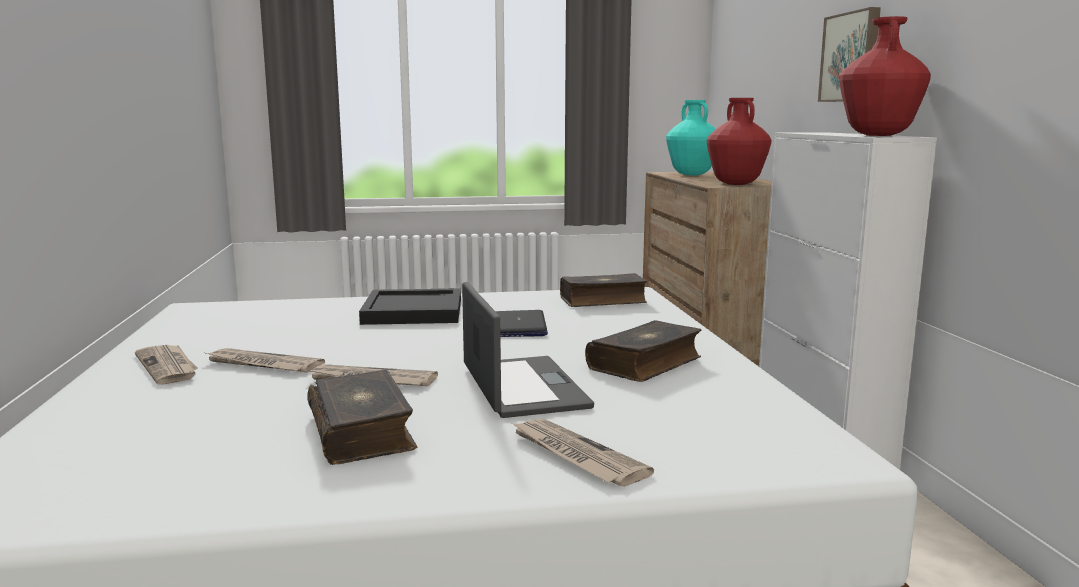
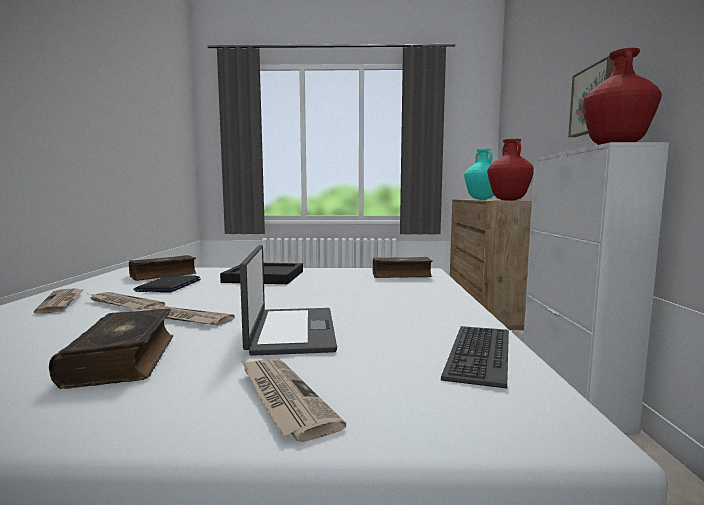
camera: 10 degrees right, 5 degrees down
laptop [496,310,548,337] -> laptop moved to [134,276,201,293]
book [585,320,702,382] -> book moved to [129,255,196,281]
none -> keyboard [441,326,509,389]

